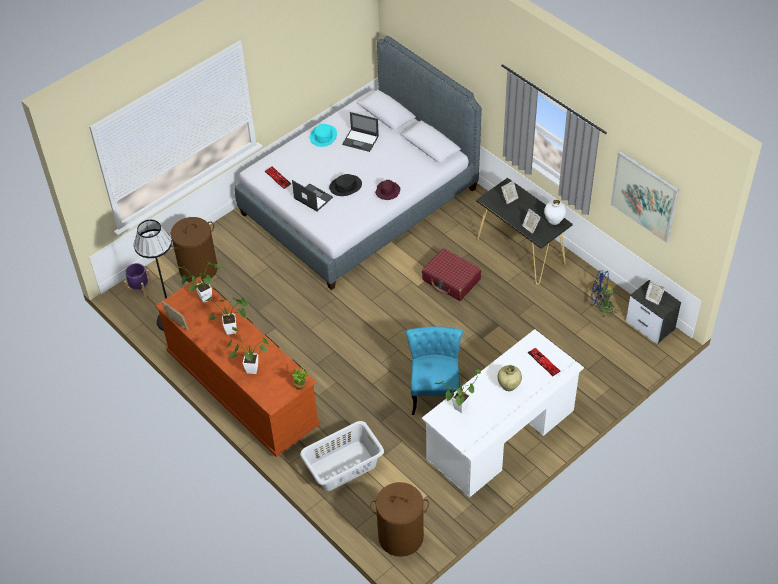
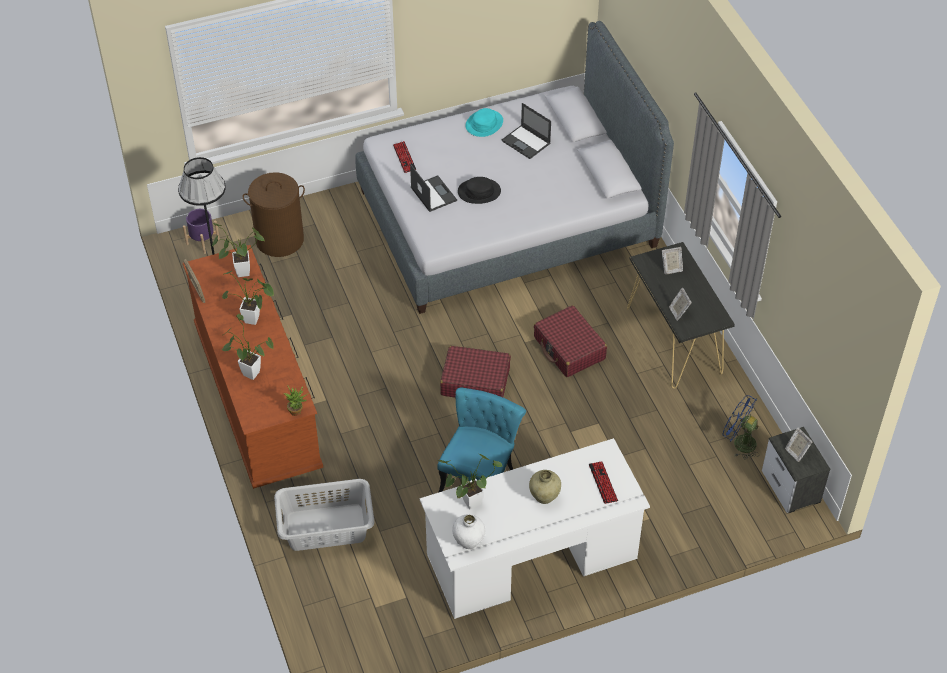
camera: 20 degrees right, 0 degrees up
brown laundry basket [370,482,429,557] -> none
purple hat [375,180,400,200] -> none
white vase [544,199,566,225] -> white vase moved to [452,514,485,549]
picture [610,151,679,243] -> none
none -> red suitcase [440,346,511,398]

